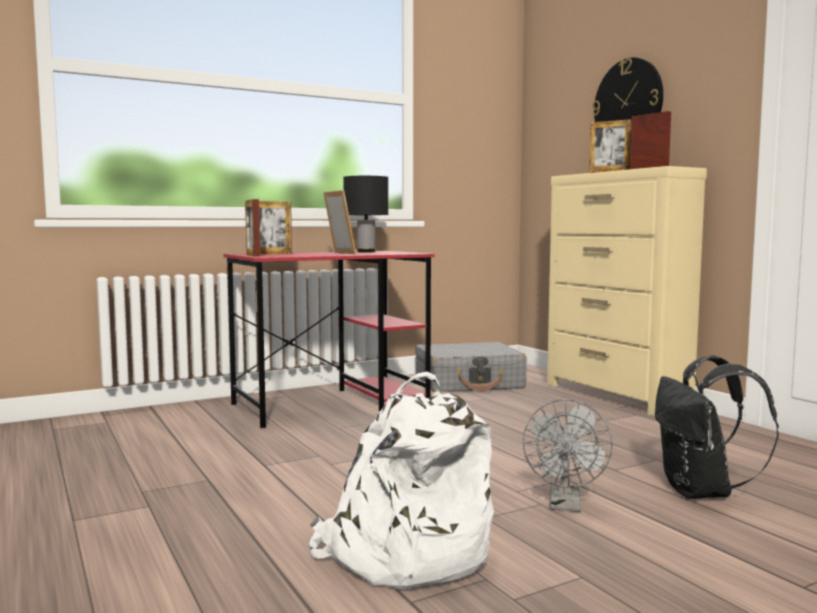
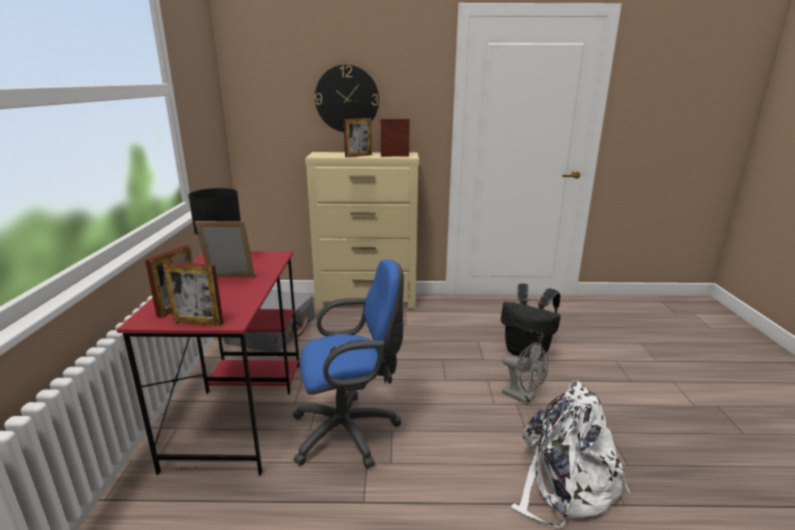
camera: 60 degrees left, 15 degrees up
none -> blue office chair [293,259,404,468]

